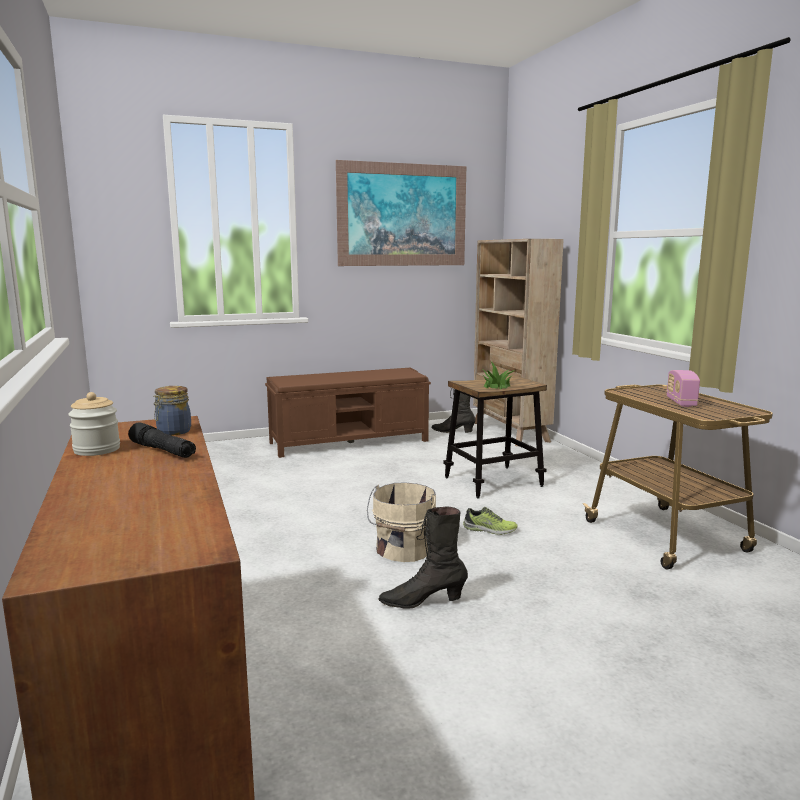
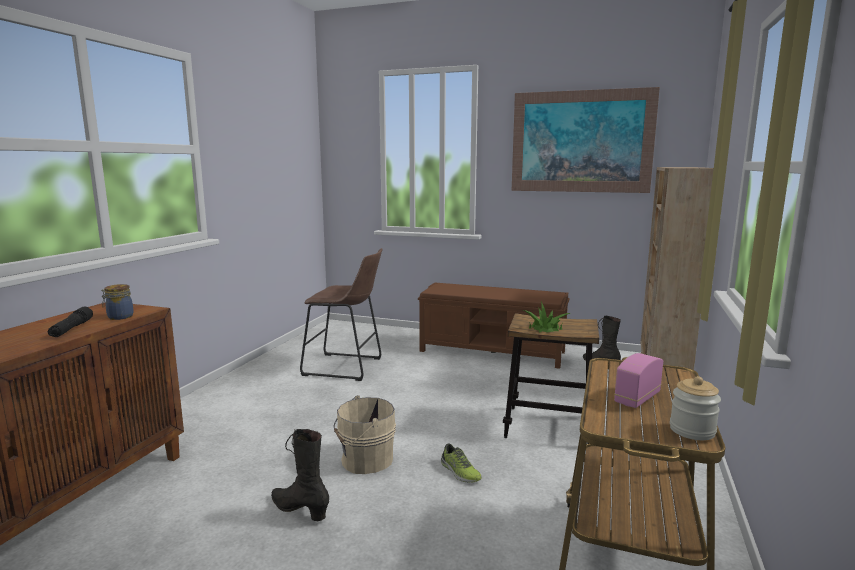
camera: 40 degrees right, 0 degrees up
jar [68,392,120,456] -> jar moved to [670,376,721,440]
none -> brown stool [300,248,382,381]

